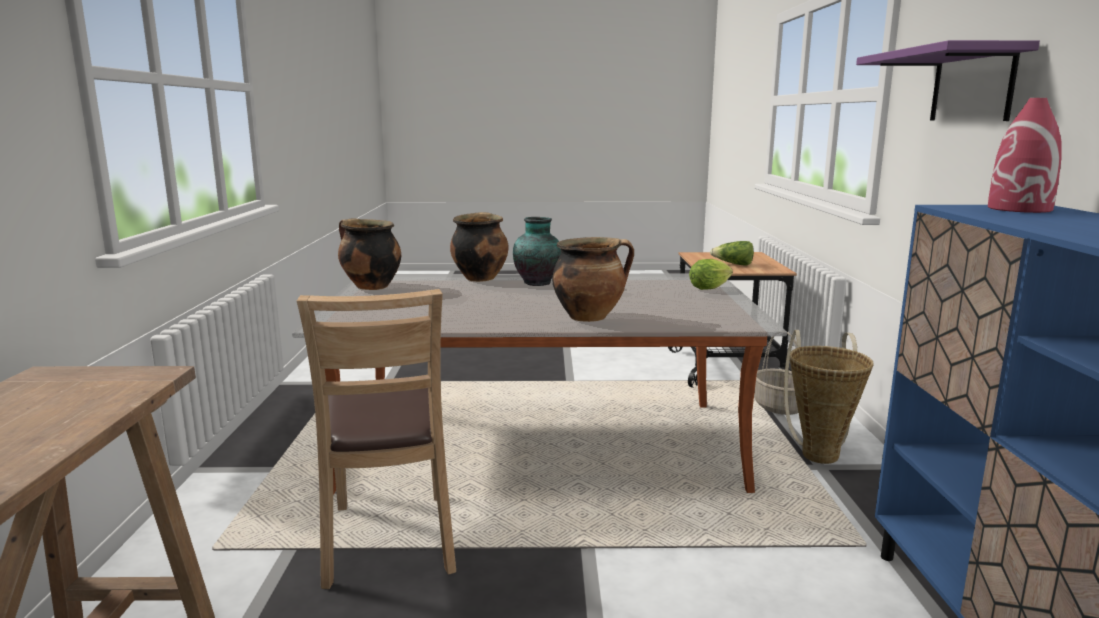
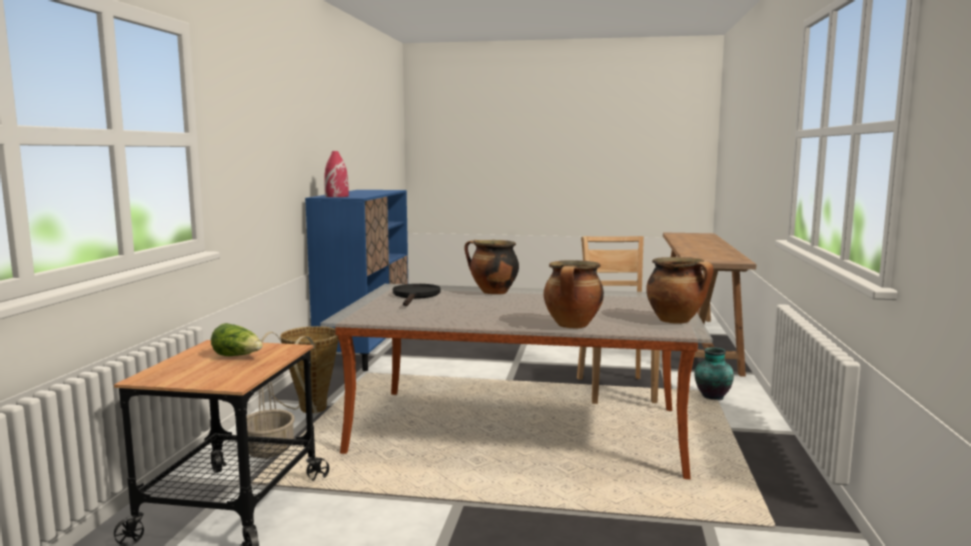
camera: 170 degrees left, 5 degrees down
vase [513,217,561,286] -> vase moved to [695,347,734,400]
lettuce [689,259,733,290] -> none
purple shelf [856,40,1040,121] -> none
none -> black frying pan [393,284,441,306]

